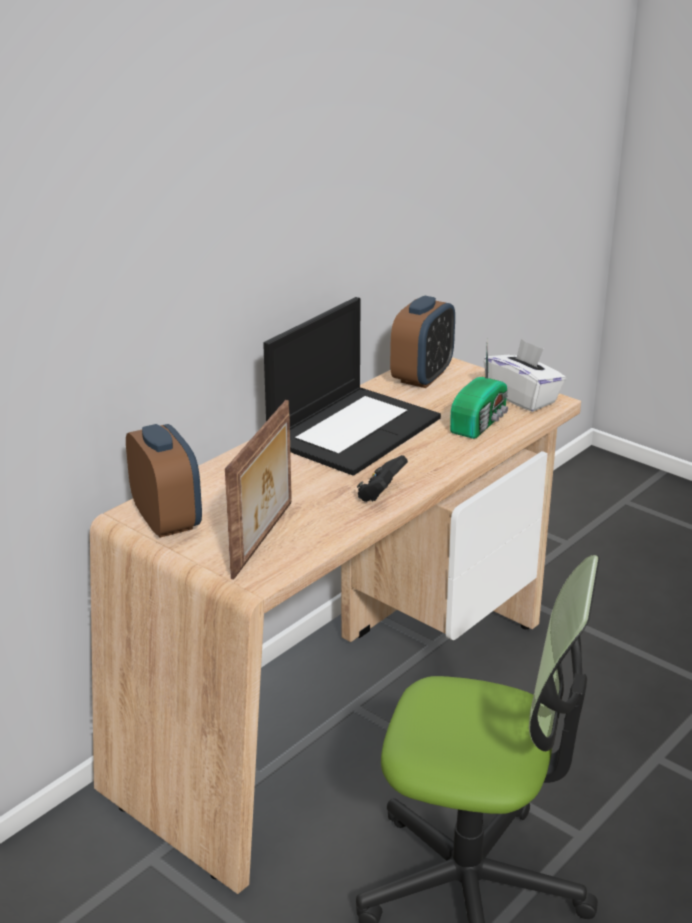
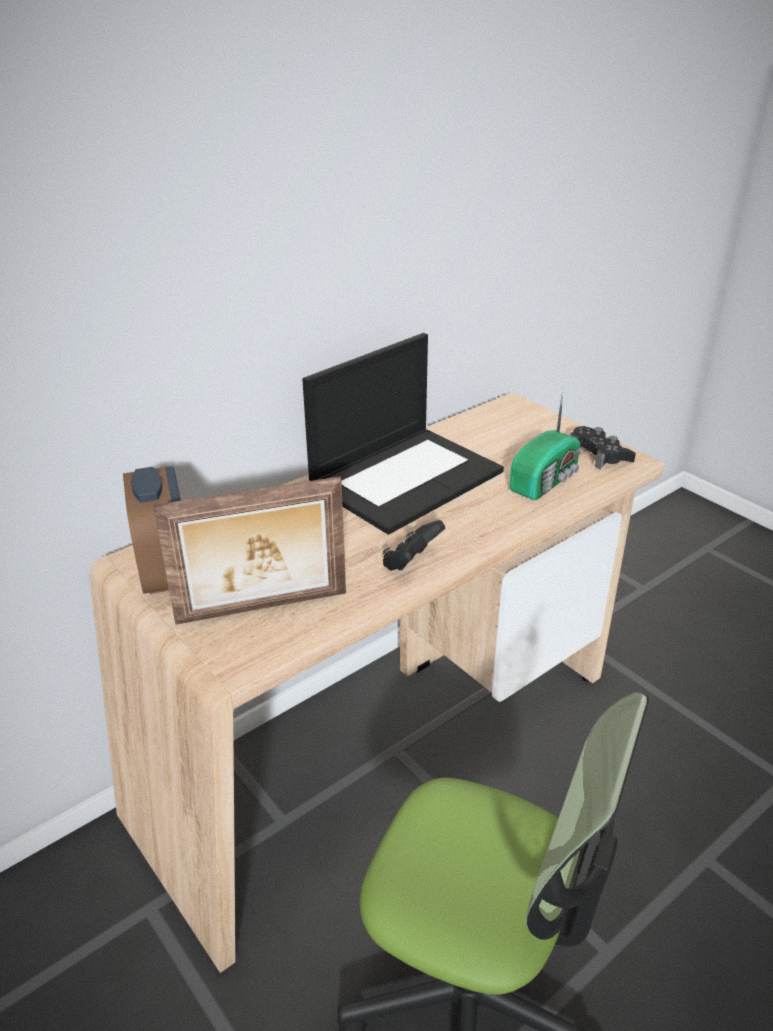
camera: 10 degrees right, 5 degrees up
picture frame [225,400,292,580] -> picture frame turned 45 degrees clockwise [153,476,346,625]
alarm clock [390,296,455,388] -> none
white tissue box [483,339,566,412] -> black game controller [570,426,636,469]

